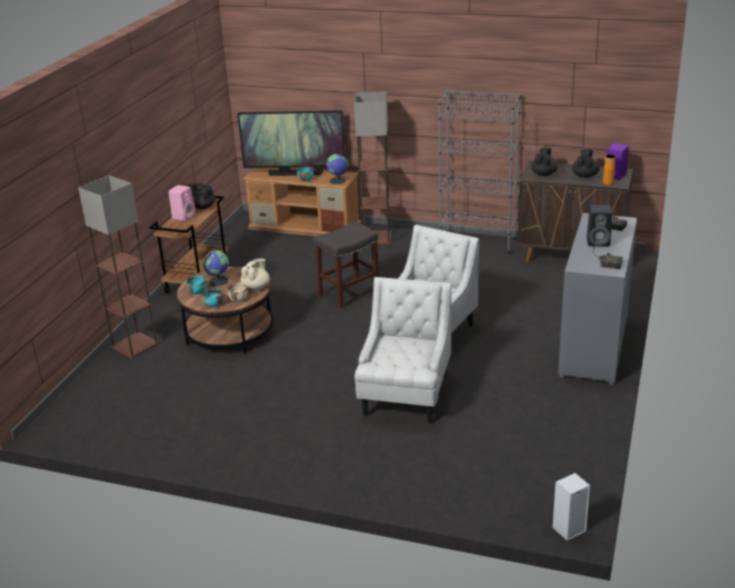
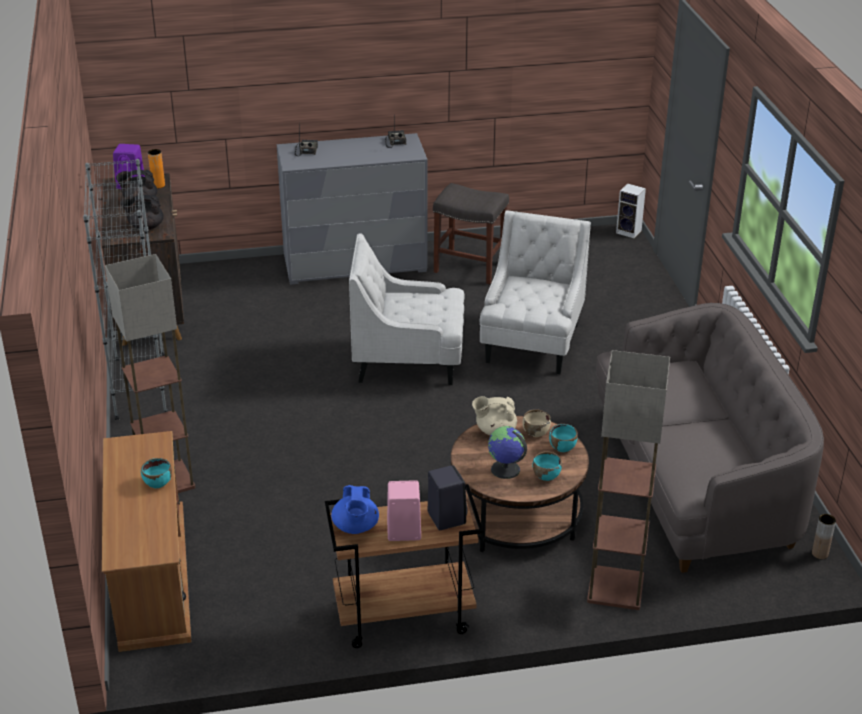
camera: 120 degrees left, 5 degrees up
black teapot [187,183,215,209] -> blue teapot [331,485,379,534]
television [237,110,345,176] -> none
grey stool [313,222,379,308] -> grey stool moved to [433,183,509,284]
globe [326,154,349,184] -> none
white armchair [354,277,451,423] -> white armchair turned 120 degrees clockwise [479,210,591,374]
black speaker [587,205,612,247] -> black speaker moved to [428,465,467,530]
none -> grey sofa [596,303,824,573]
none -> brown vase [812,514,836,559]

